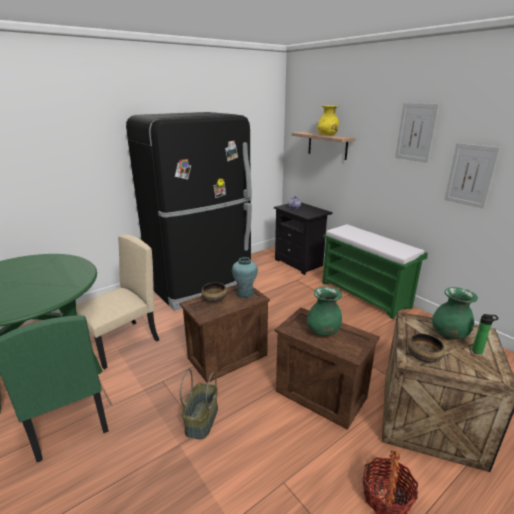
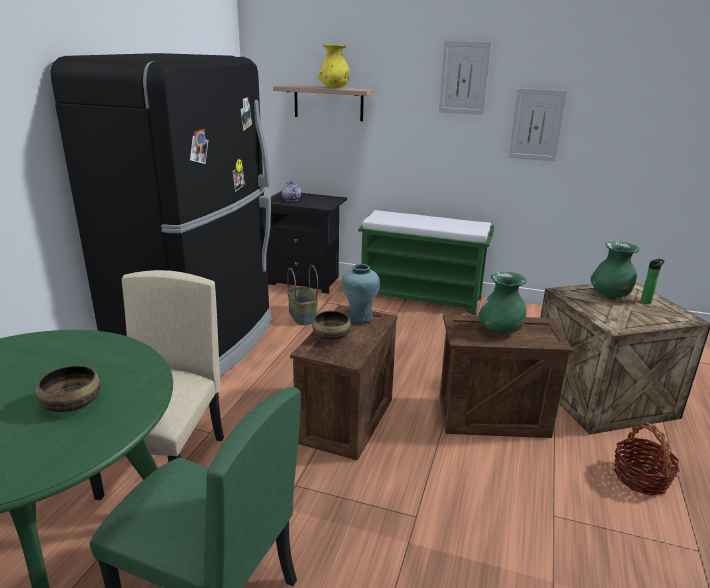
camera: 35 degrees left, 0 degrees up
basket [180,369,218,439] -> basket moved to [287,265,318,325]
bowl [408,333,445,363] -> bowl moved to [36,365,100,412]

